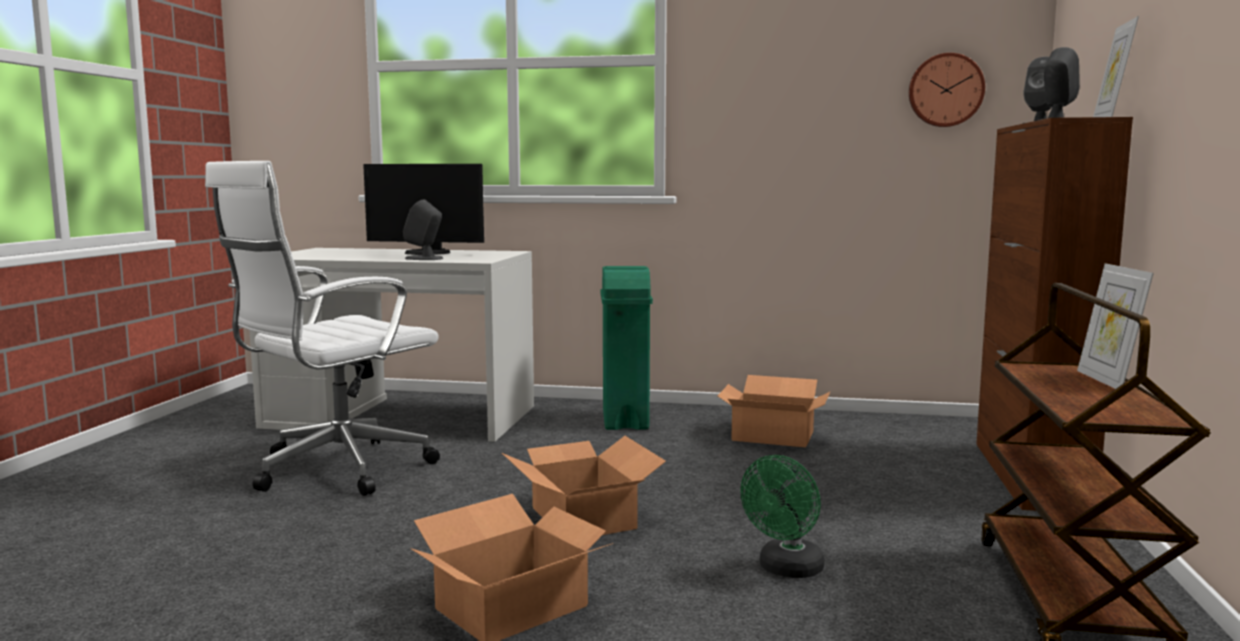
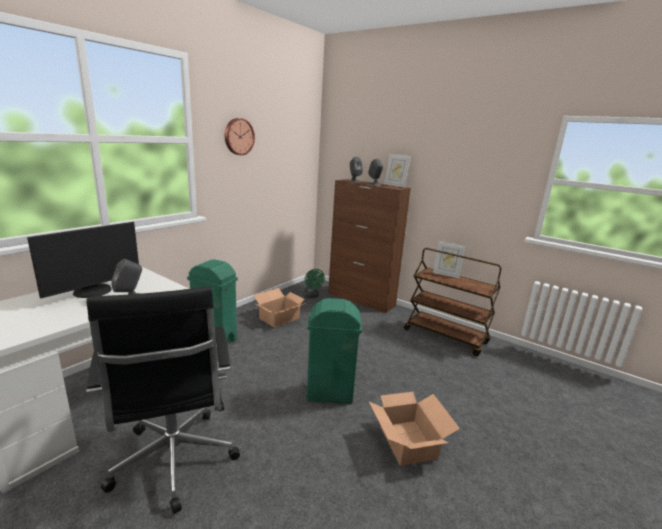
camera: 65 degrees left, 10 degrees up
white office chair [205,161,440,496] -> black office chair [86,286,240,514]
cardboard box [502,436,666,535] -> green trash can [307,298,362,404]
green fan [740,455,824,578] -> green fan moved to [303,269,325,298]
wall clock [909,53,985,127] -> wall clock moved to [225,118,255,155]

